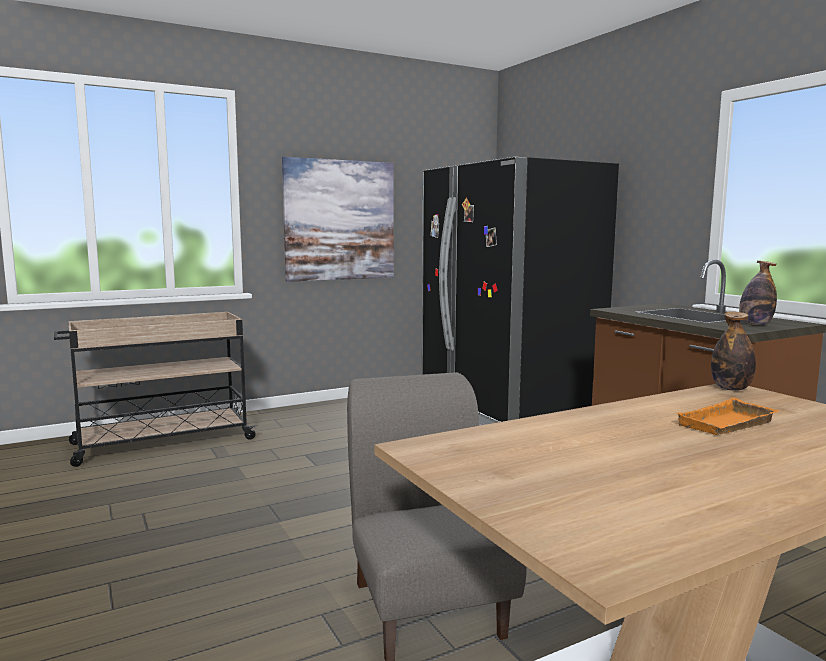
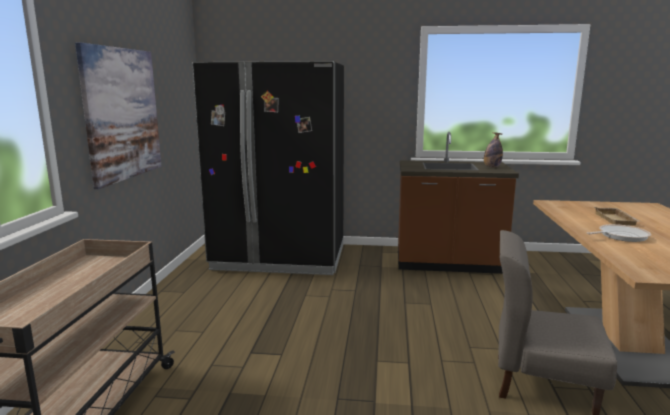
camera: 55 degrees left, 5 degrees up
orange tray [676,398,780,435] -> beige tray [594,207,641,225]
bottle [711,311,756,391] -> none
none -> frying pan [587,224,651,242]

